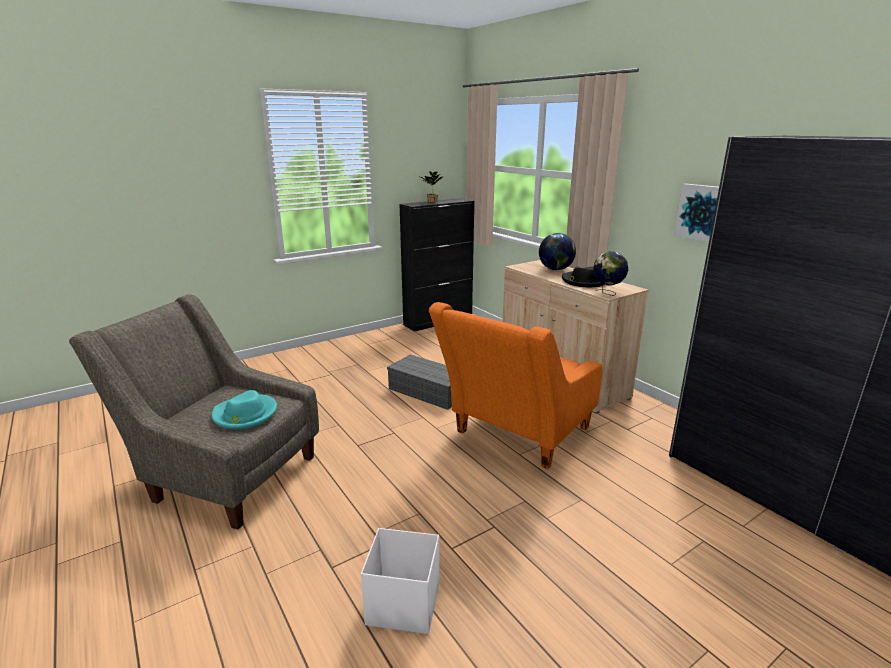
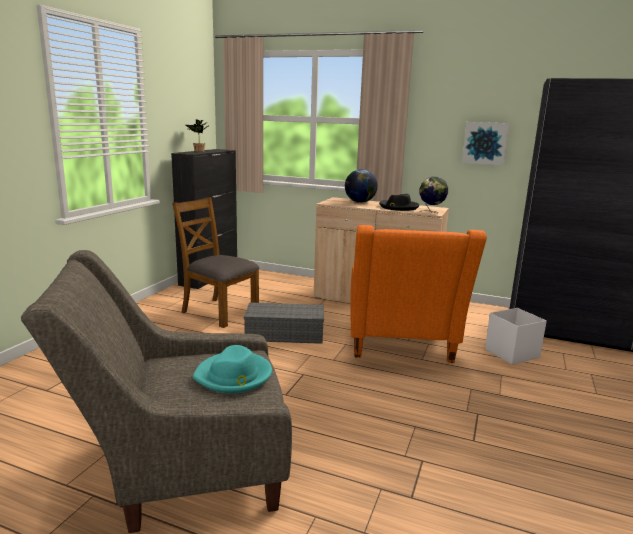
camera: 35 degrees left, 5 degrees down
white storage box [361,528,439,634] -> white storage box moved to [485,308,547,365]
none -> brown chair [172,197,260,328]

